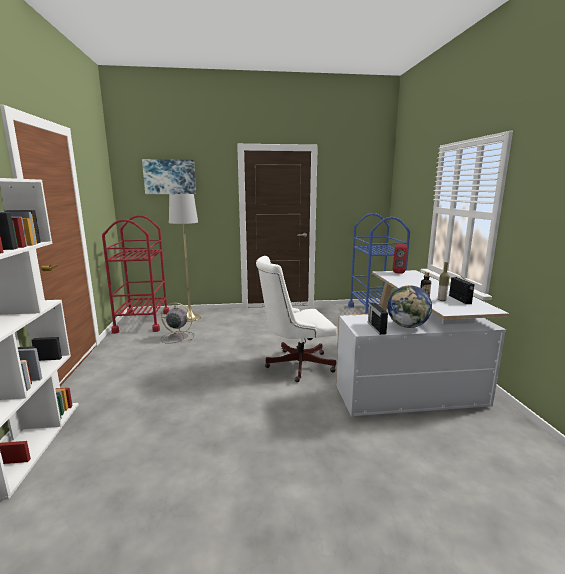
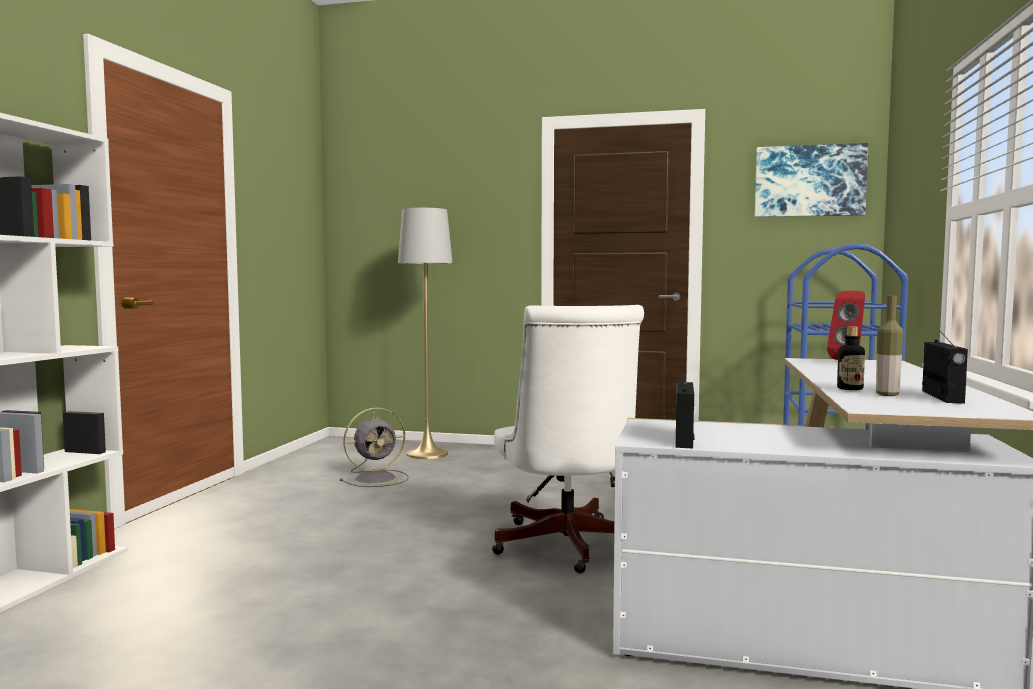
camera: 20 degrees right, 10 degrees down
red cart [102,215,169,334] -> none
picture [142,159,196,194] -> picture moved to [755,143,868,217]
grey fan [161,303,193,344] -> grey fan turned 120 degrees clockwise [340,407,409,487]
white office chair [256,256,337,382] -> white office chair turned 105 degrees counterclockwise [492,305,644,573]
globe [387,285,432,328] -> none

